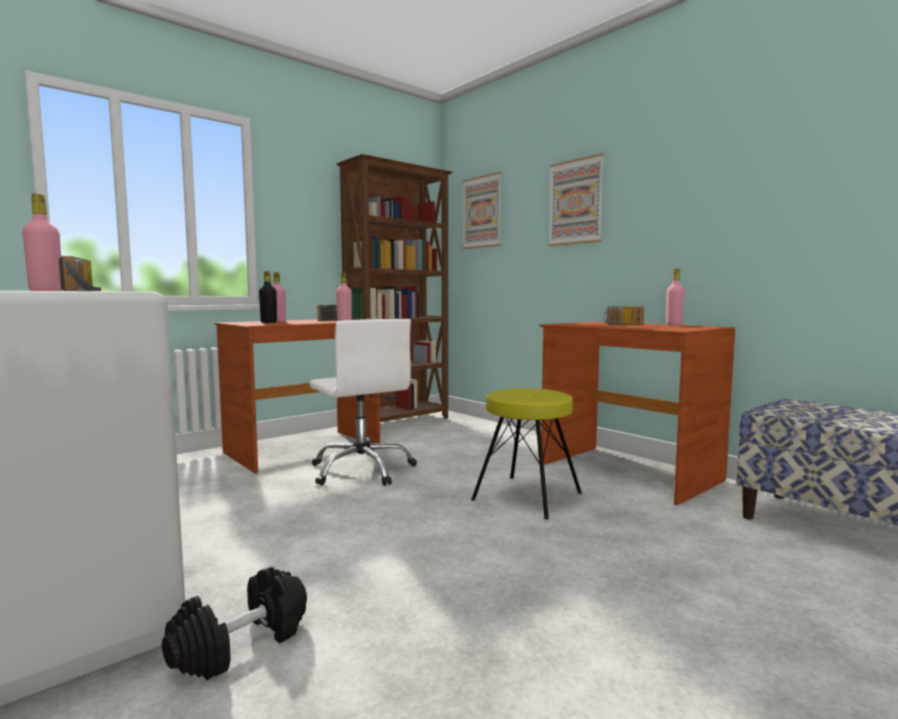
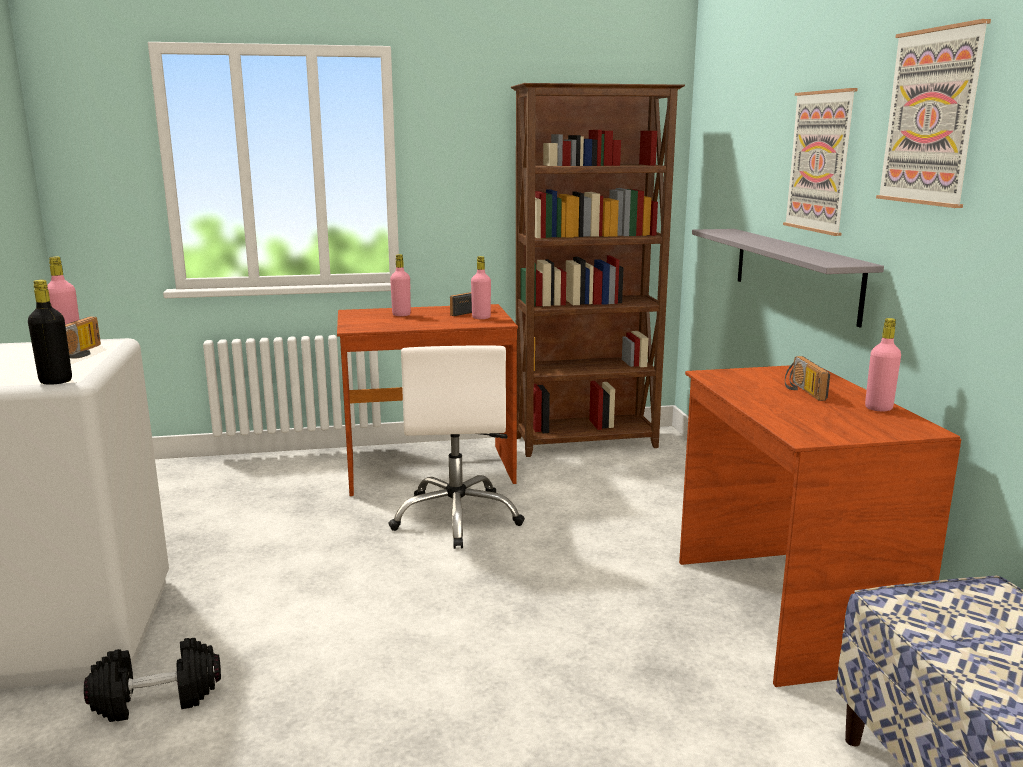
camera: 30 degrees right, 10 degrees up
black bottle [259,271,277,323] -> black bottle moved to [28,280,72,385]
picture [462,172,502,249] -> picture moved to [876,19,991,208]
yellow stool [471,388,582,520] -> none
none -> grey shelf [692,229,884,328]

